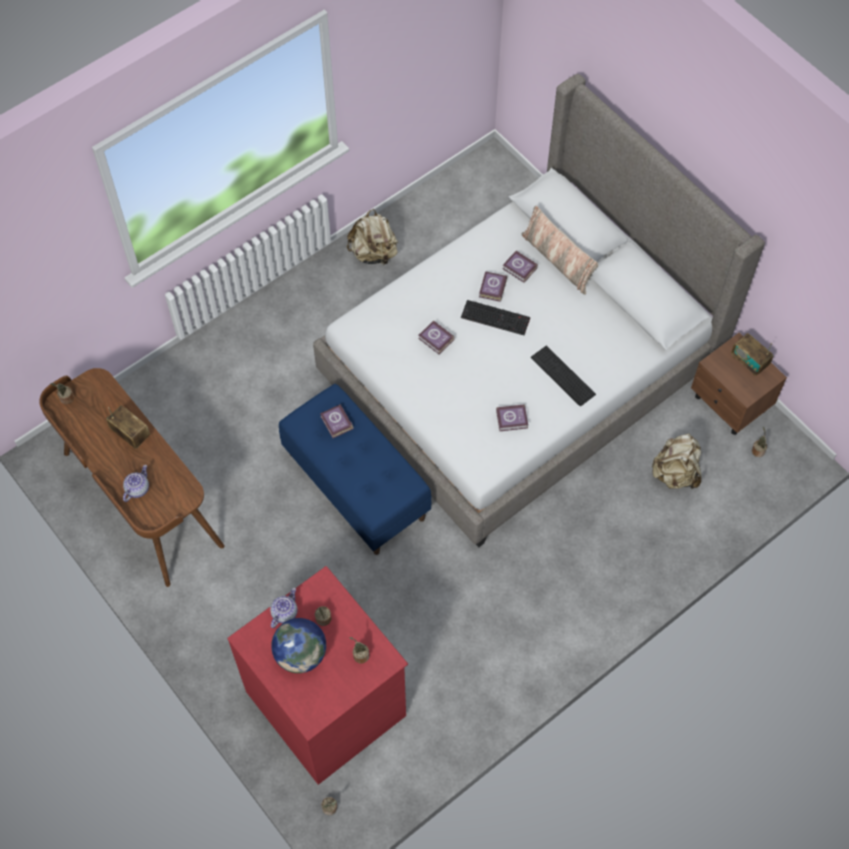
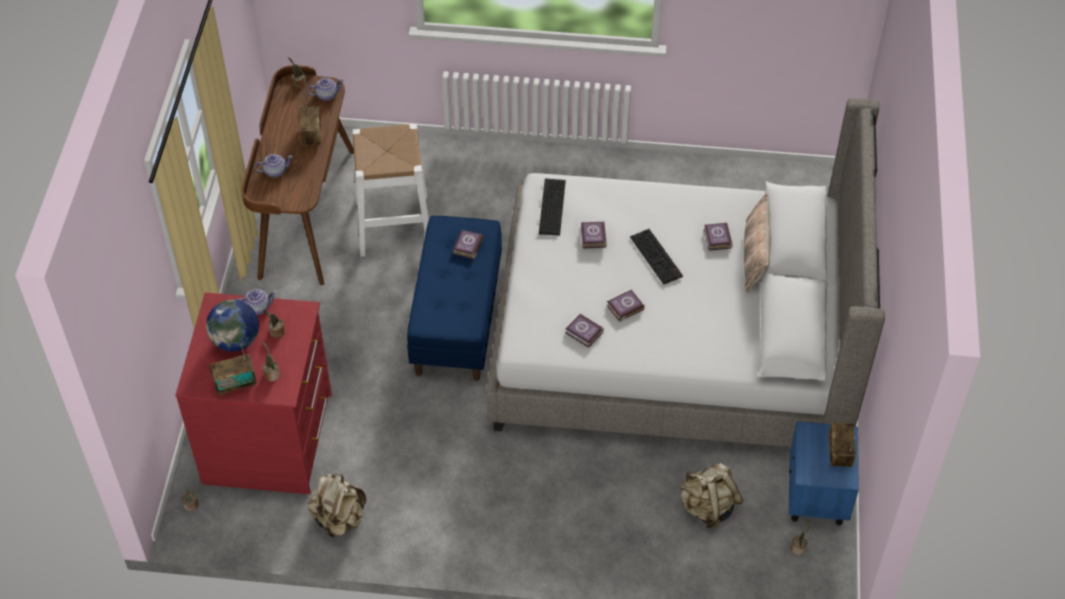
camera: 45 degrees right, 10 degrees down
beige backpack [347,209,398,266] -> beige backpack moved to [307,473,366,537]
book [479,271,507,302] -> book moved to [607,290,645,322]
keyboard [531,346,596,407] -> keyboard moved to [539,178,566,236]
brown nightstand [691,333,787,435] -> blue nightstand [789,421,859,526]
none -> radio [210,344,257,396]
none -> teapot [307,78,344,101]
none -> white stool [352,124,429,257]

